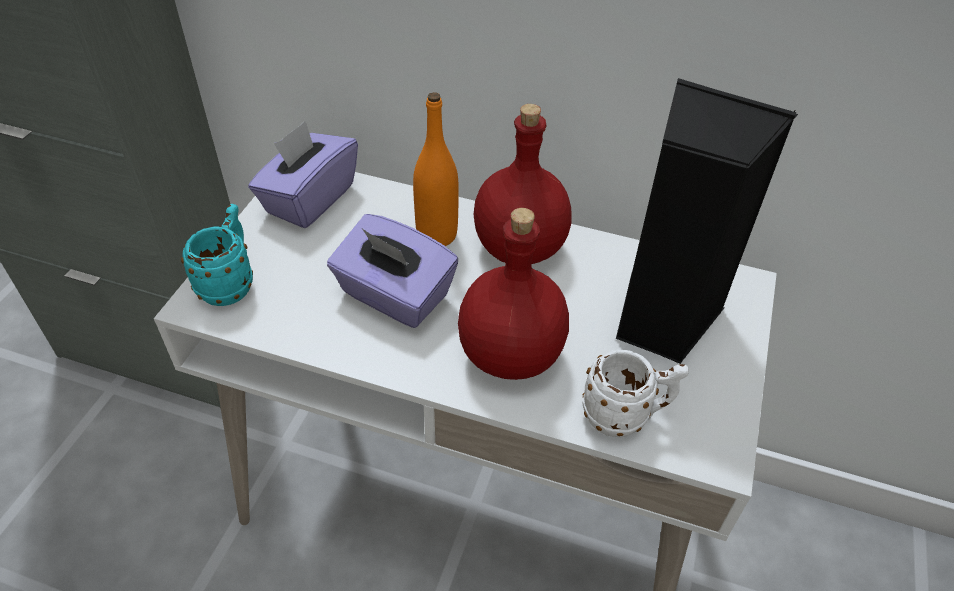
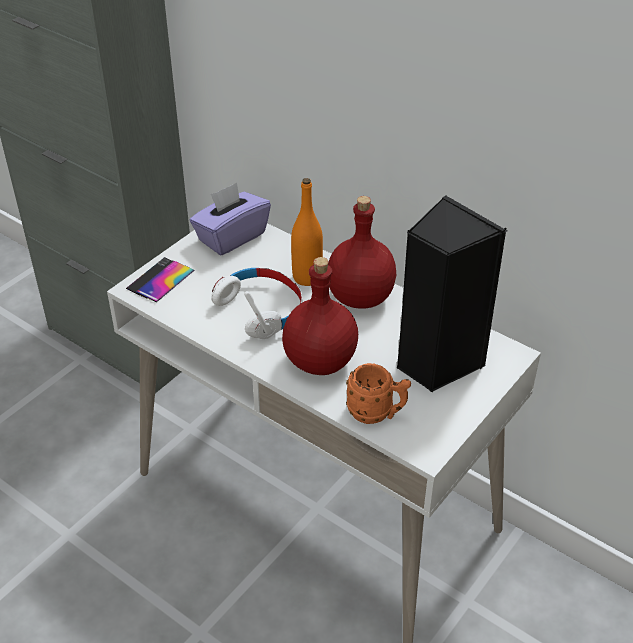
camera: 20 degrees right, 5 degrees down
turquoise mug [181,204,253,306] -> phone [126,257,194,302]
purple tissue box [327,214,458,328] -> white headphones [211,268,303,339]
white mug [582,349,689,437] -> orange mug [346,363,411,424]

